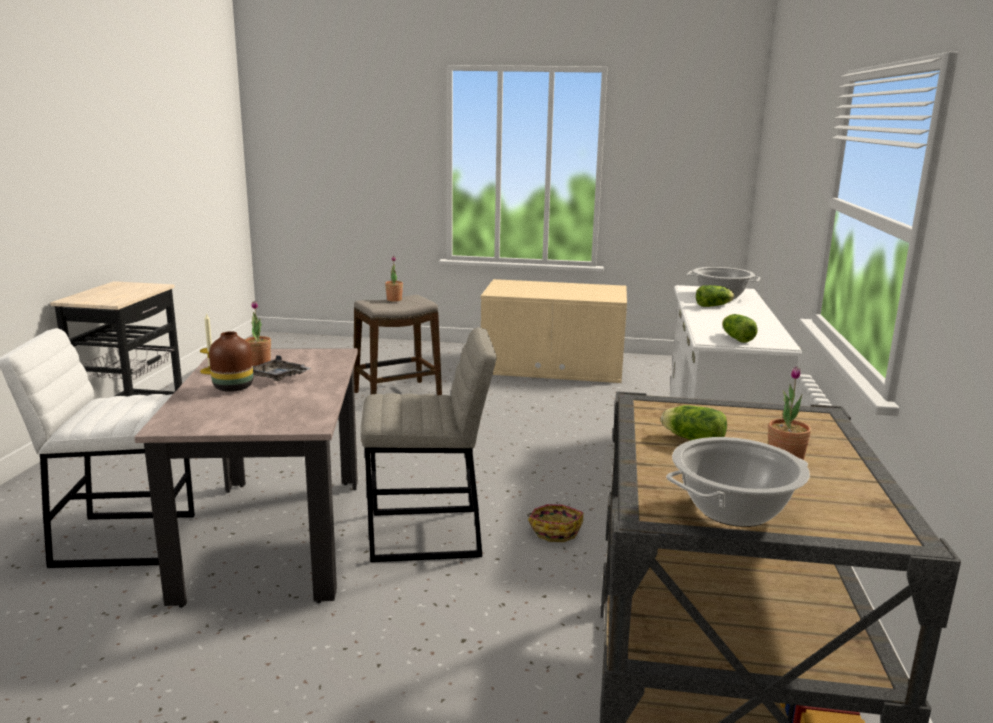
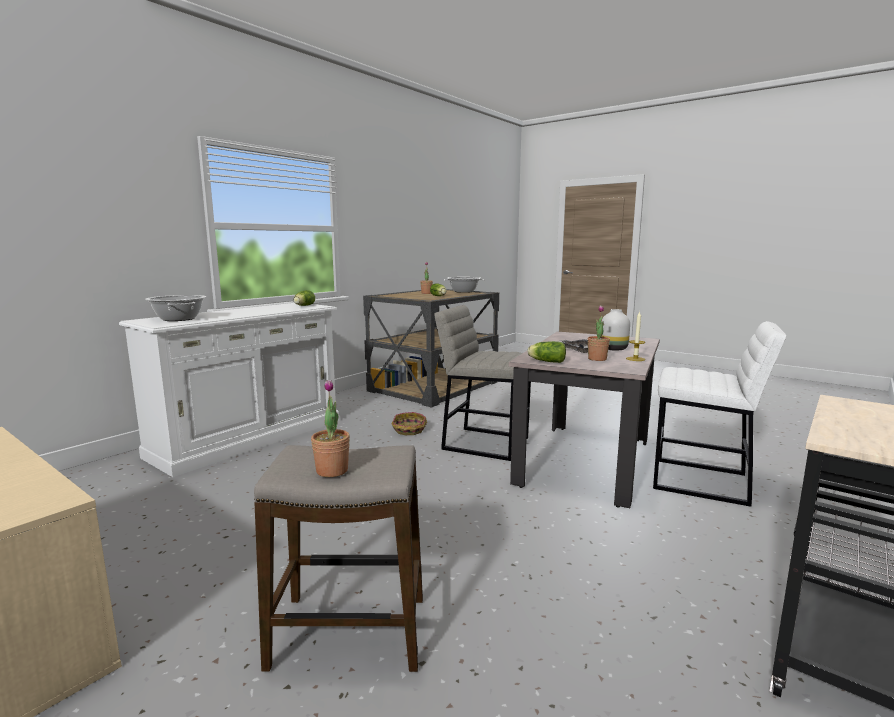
camera: 150 degrees left, 5 degrees down
brown vase [209,331,253,392] -> white vase [602,309,630,351]
lettuce [696,285,734,307] -> lettuce moved to [527,341,566,363]

